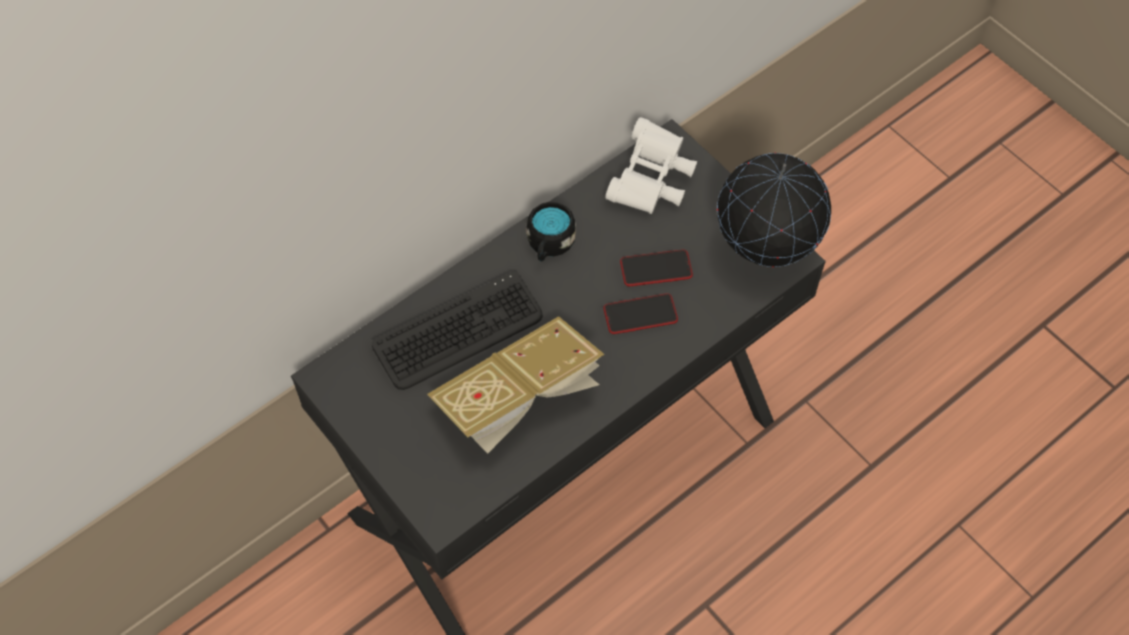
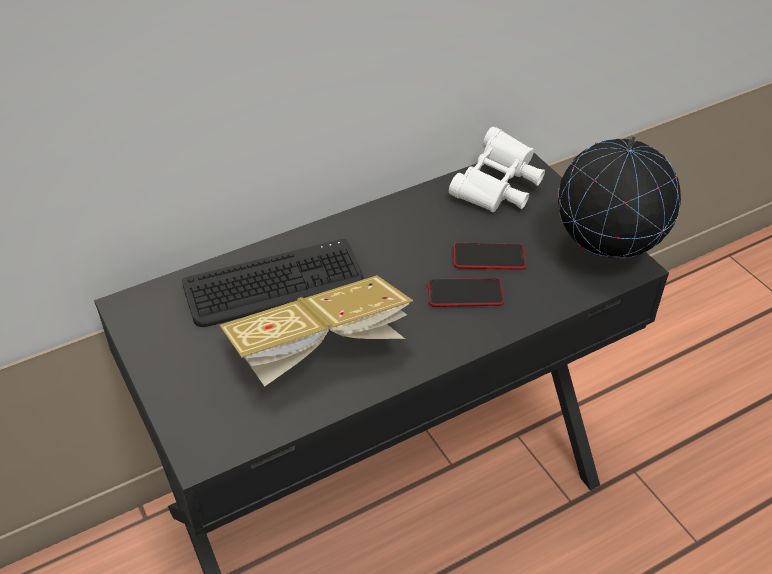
camera: 10 degrees right, 15 degrees down
black mug [526,202,576,261] -> none

